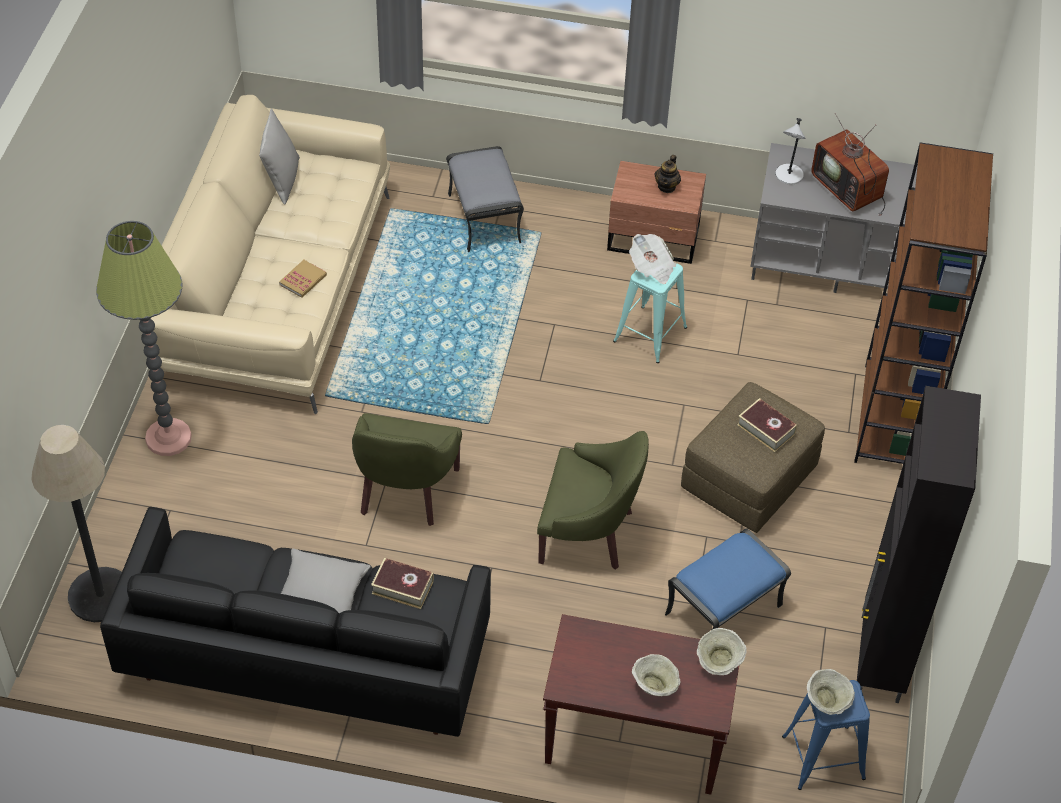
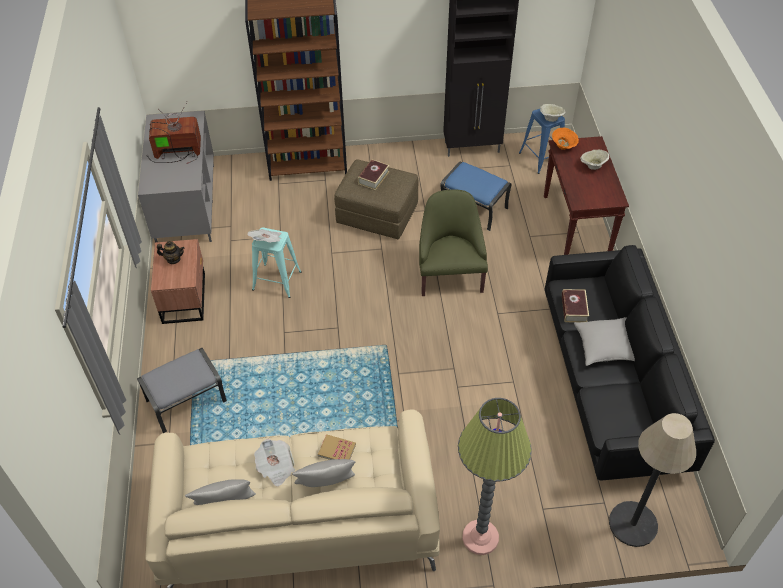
camera: 105 degrees left, 0 degrees up
green armchair [352,413,462,526] -> none
beige bowl [697,628,747,675] -> orange bowl [552,128,579,150]
grey table lamp [775,118,806,185] -> none
television [811,113,889,216] -> television turned 135 degrees counterclockwise [147,102,201,164]
none -> newspaper [254,439,295,486]
none -> grey pillow [292,459,356,487]

